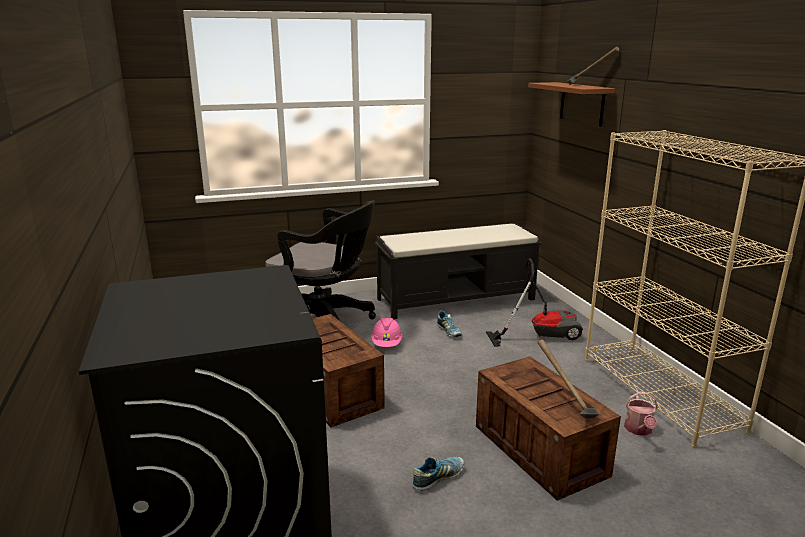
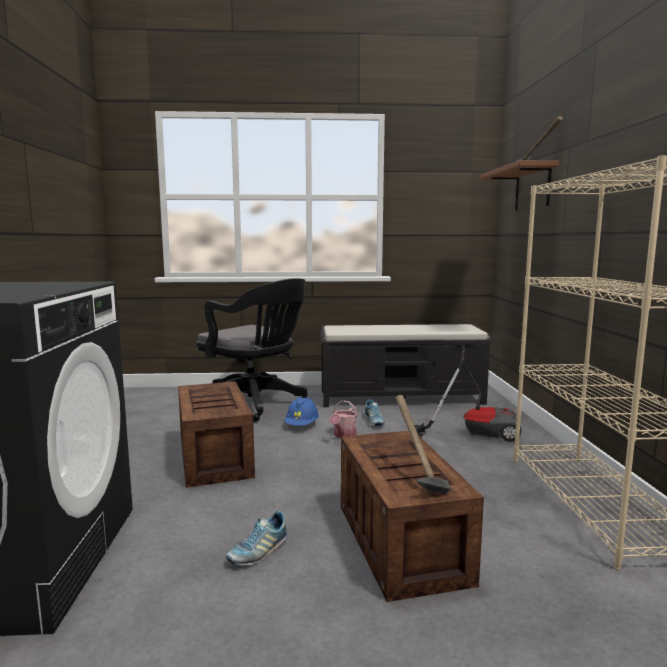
camera: 15 degrees right, 10 degrees down
pink hard hat [371,318,402,347] -> blue hard hat [285,397,319,426]
shoe [412,457,464,491] -> shoe turned 150 degrees clockwise [226,511,288,566]
watering can [624,392,658,436] -> watering can moved to [329,400,358,438]

